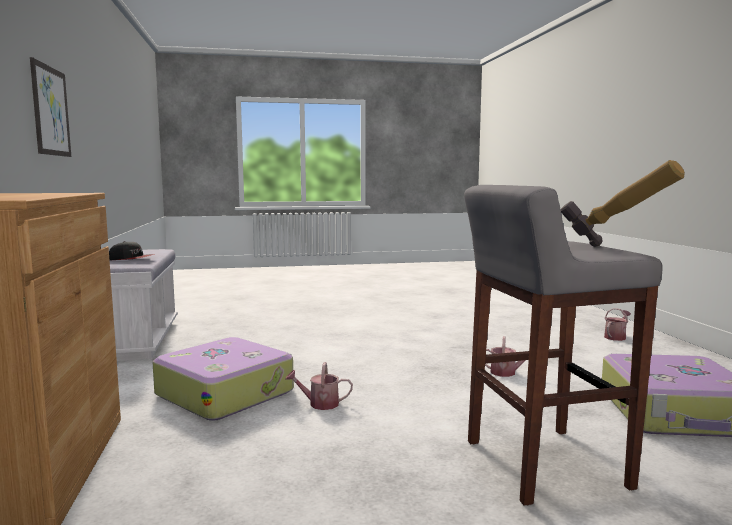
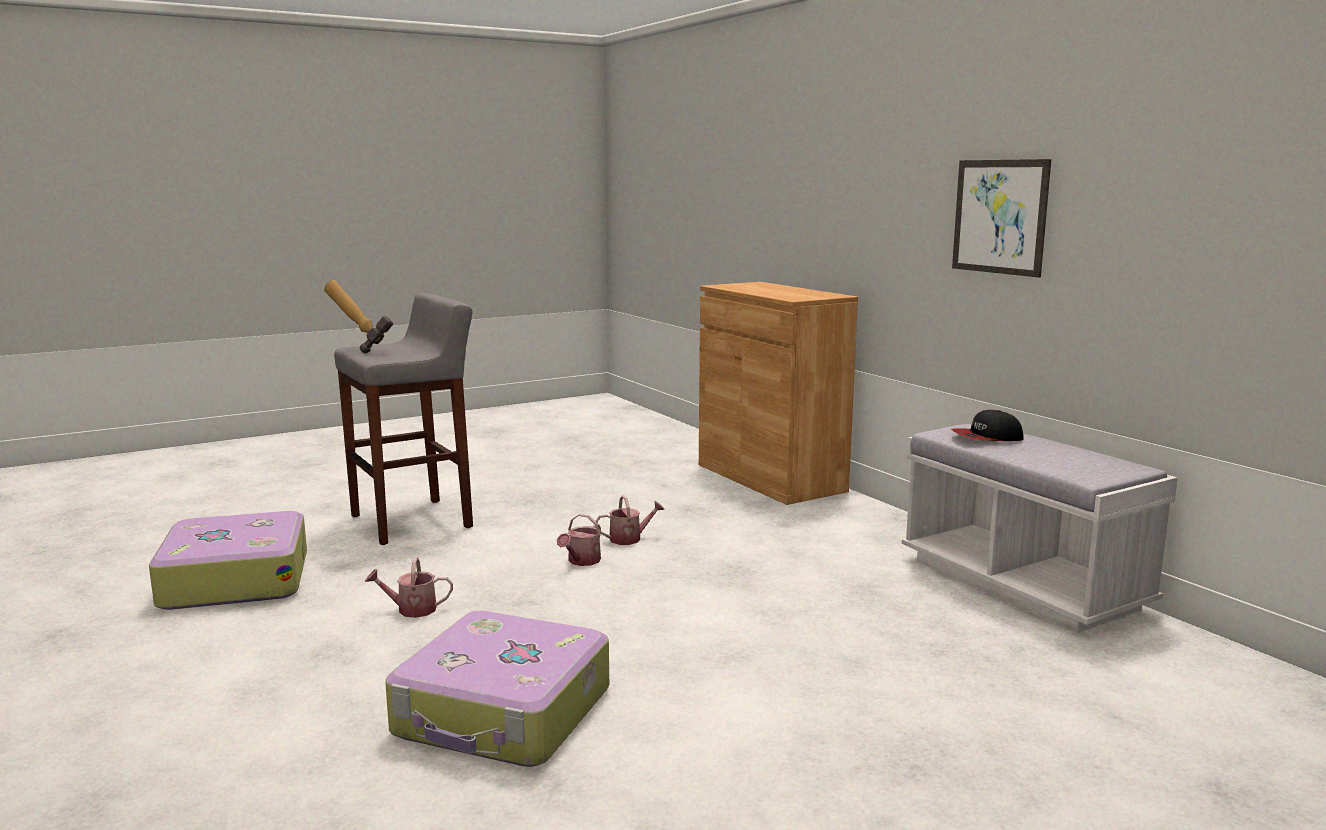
camera: 160 degrees right, 5 degrees up
suitcase [152,337,294,421] -> suitcase moved to [385,611,609,767]
watering can [604,308,631,341] -> watering can moved to [557,514,601,566]

